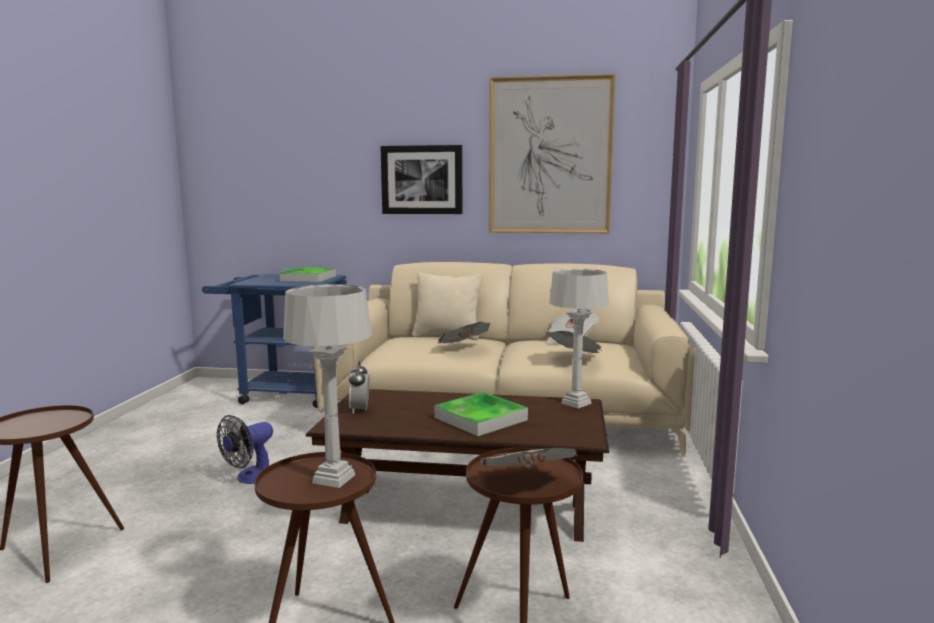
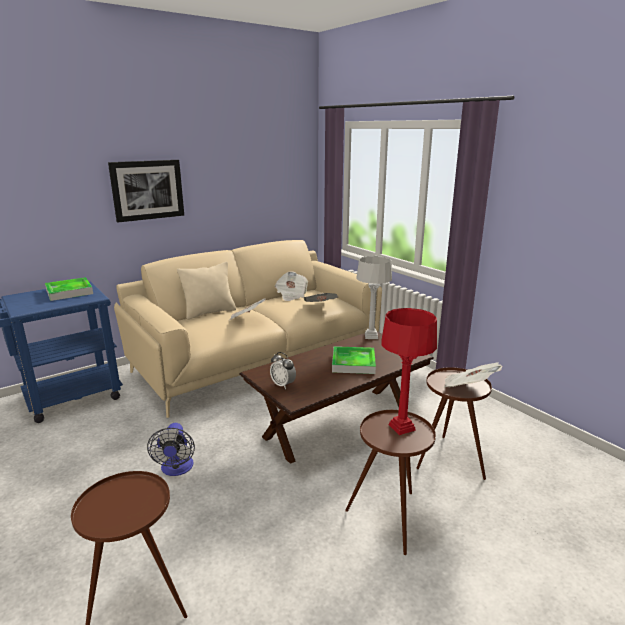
camera: 45 degrees left, 10 degrees up
grey table lamp [283,284,372,488] -> red table lamp [381,308,437,435]
picture [489,74,615,233] -> none

